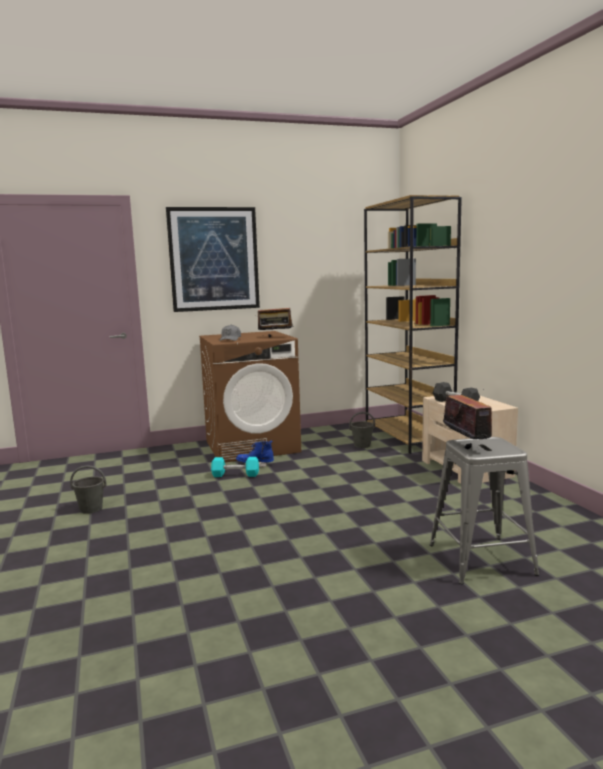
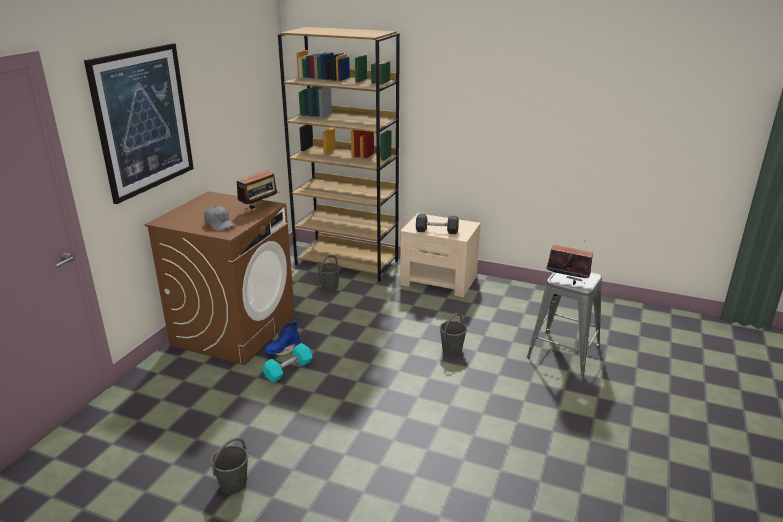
camera: 50 degrees left, 15 degrees up
none -> grey bucket [440,313,467,356]

